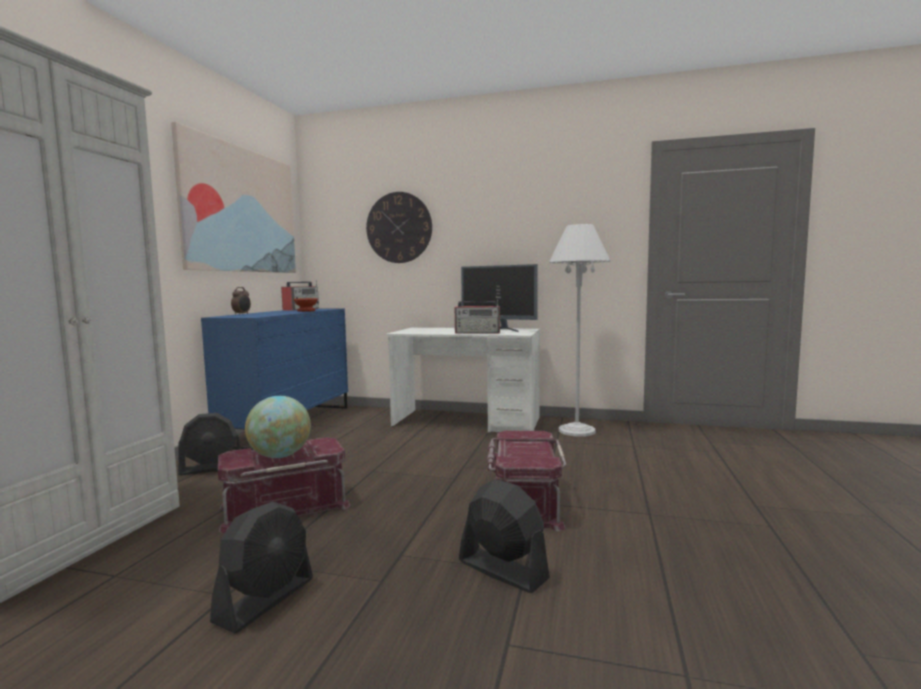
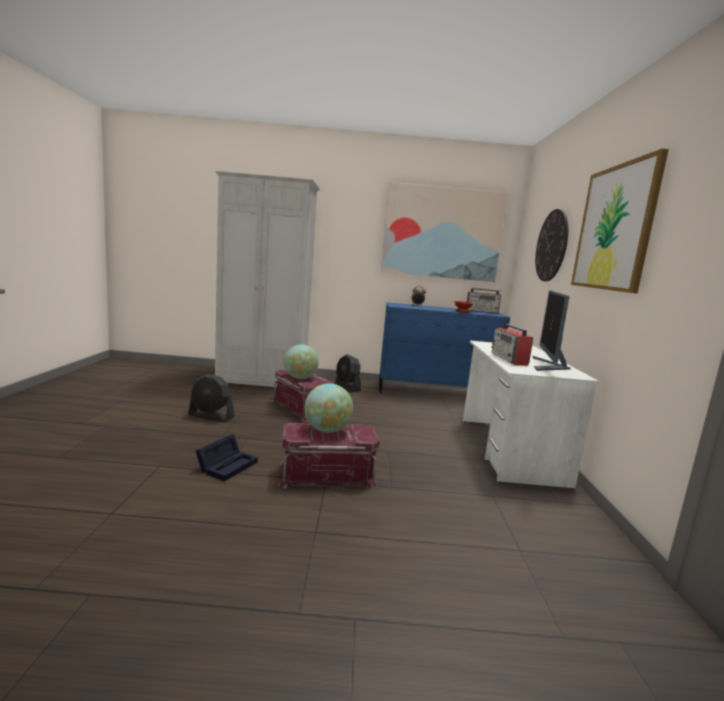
camera: 75 degrees right, 5 degrees up
black fan [459,480,550,593] -> black storage box [195,434,258,481]
white floor lamp [549,224,611,437] -> none
none -> globe [304,383,353,433]
none -> picture [571,149,669,293]

